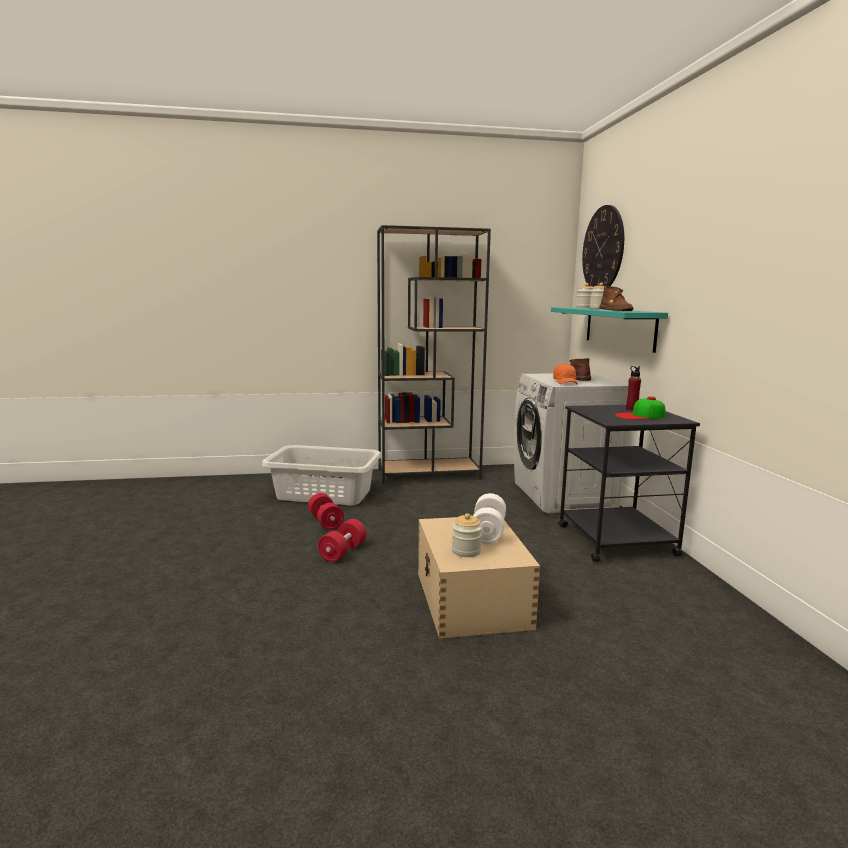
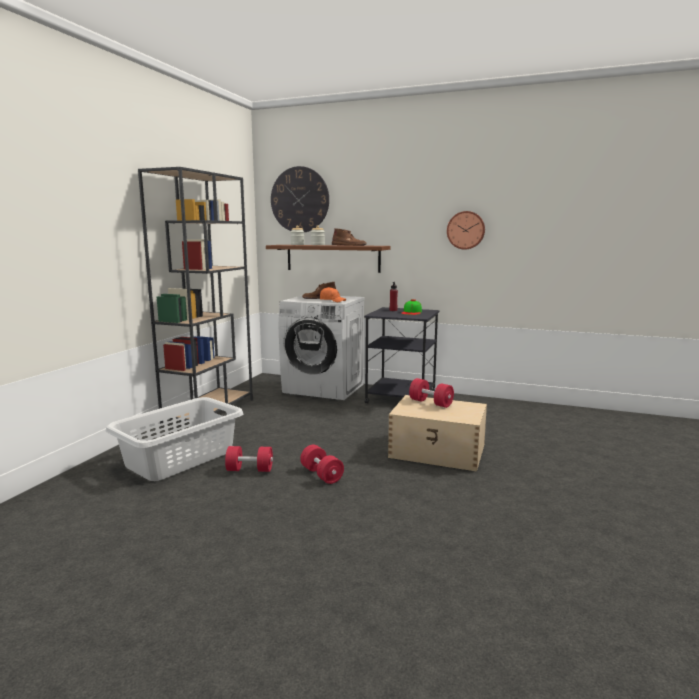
camera: 60 degrees left, 0 degrees up
jar [452,513,482,557] -> none
white dumbbell [473,493,506,544] -> red dumbbell [409,378,454,408]
turquoise shelf [551,307,668,353] -> brown shelf [266,245,390,273]
none -> wall clock [447,211,485,250]

